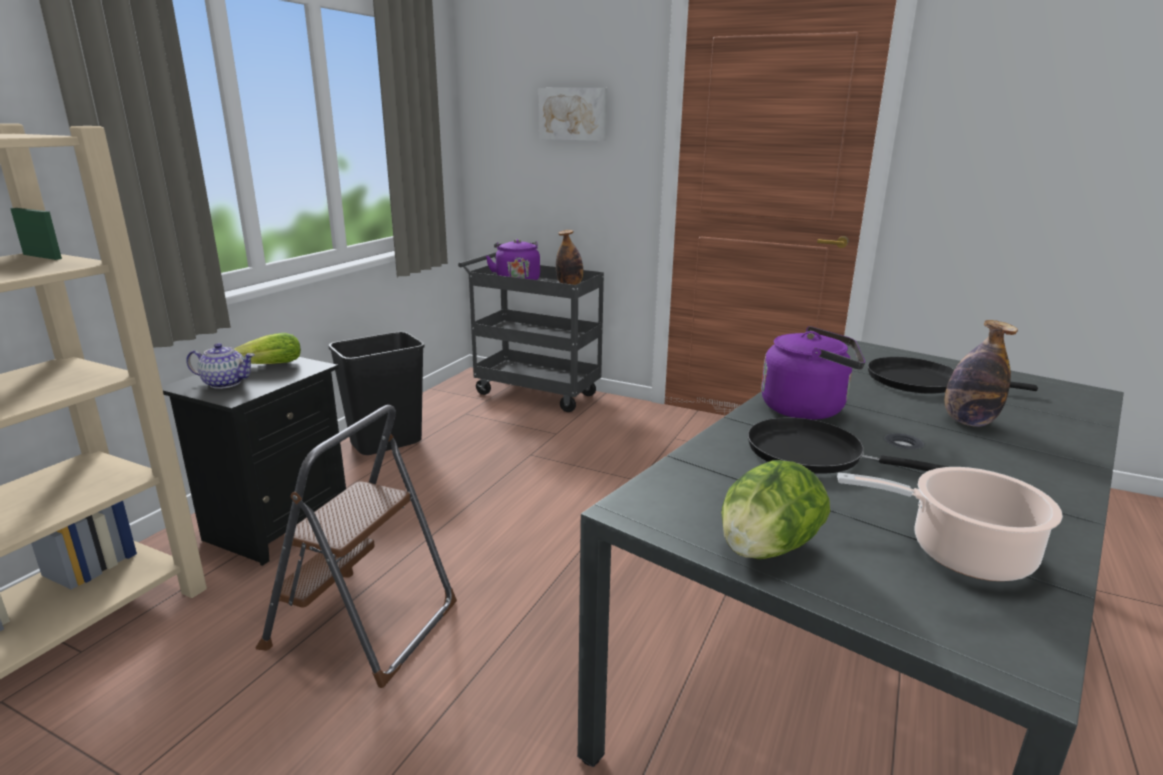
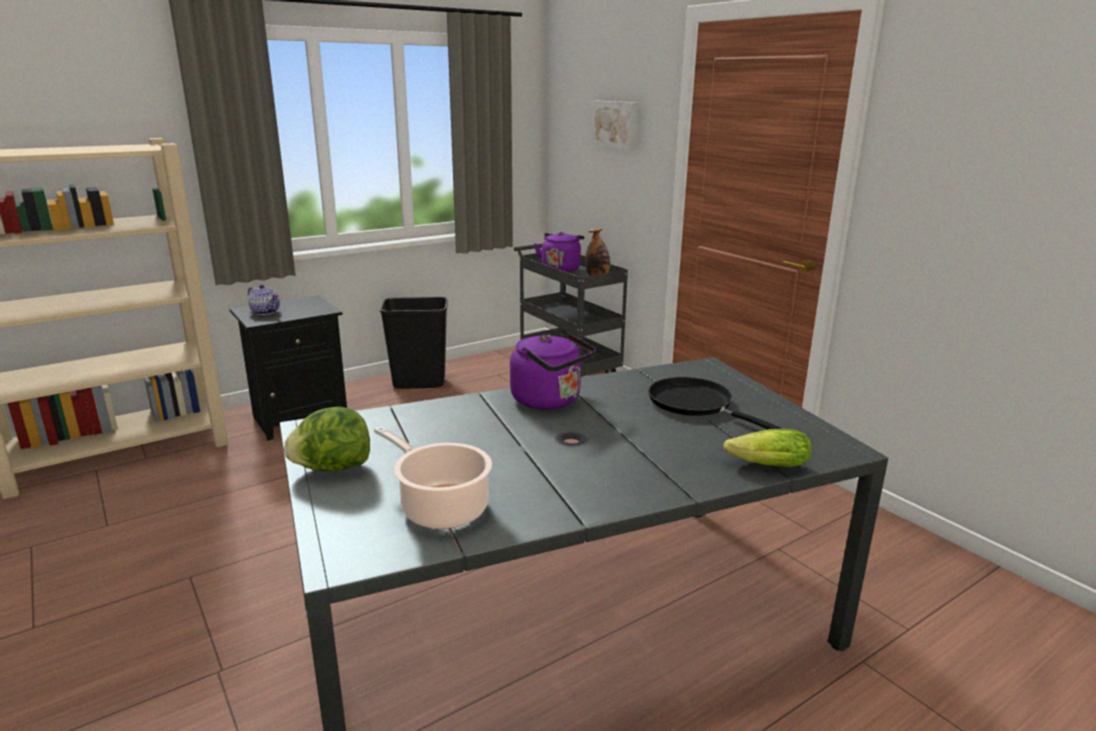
camera: 30 degrees right, 0 degrees up
lettuce [234,333,301,364] -> lettuce moved to [723,429,812,467]
brown step ladder [256,405,457,688] -> none
black frying pan [748,417,947,474] -> none
bottle [945,320,1018,427] -> none

